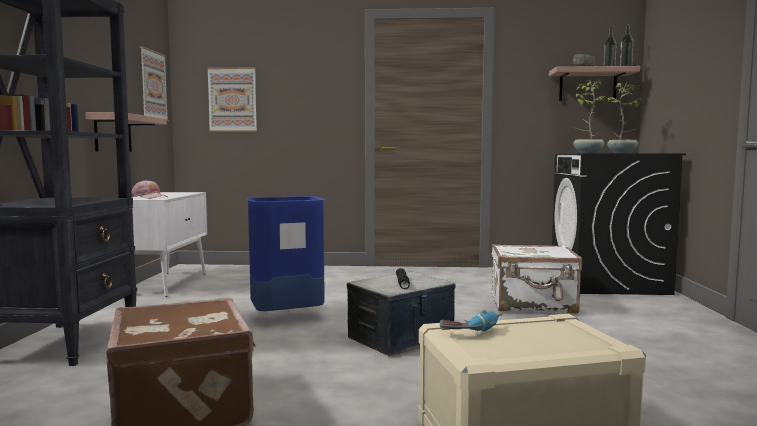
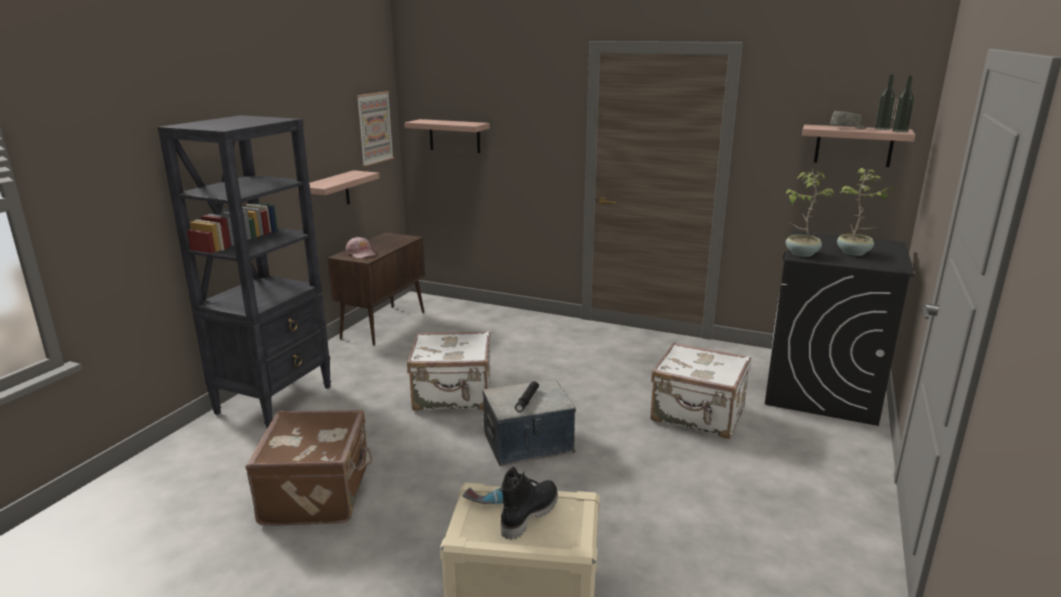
camera: 20 degrees right, 15 degrees up
white cabinet [132,192,207,297] -> brown cabinet [328,232,425,346]
picture [207,67,257,132] -> shelf [404,119,490,153]
blue trash can [247,196,325,311] -> white suitcase [407,331,491,411]
none -> black boot [501,466,558,540]

